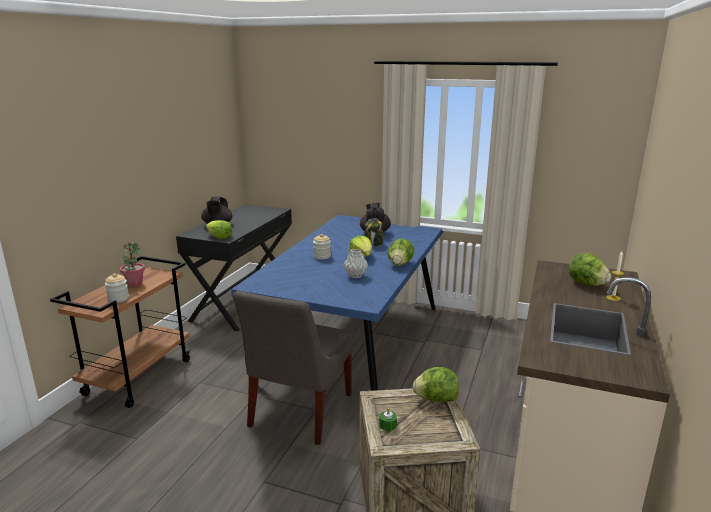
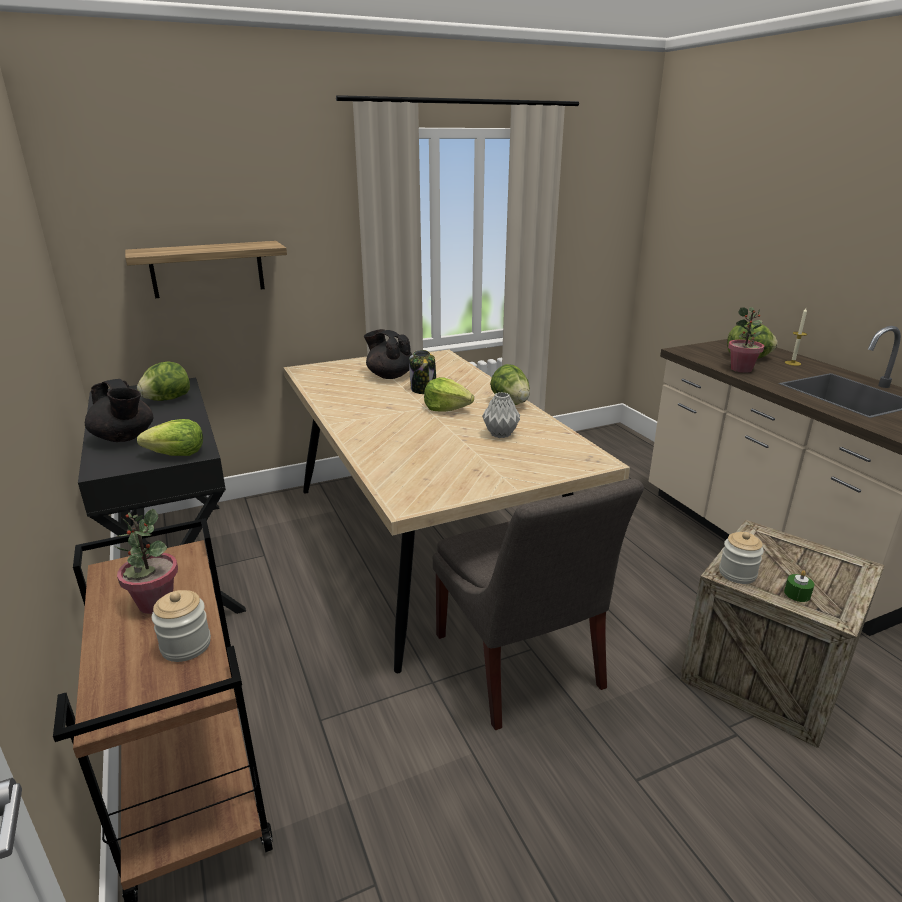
camera: 45 degrees left, 5 degrees up
blue dining table [231,215,444,391] -> beige dining table [283,350,630,673]
jar [313,234,331,260] -> jar moved to [719,532,764,584]
lettuce [413,367,459,402] -> lettuce moved to [137,362,190,401]
none -> shelf [125,241,287,298]
none -> potted plant [728,307,764,373]

